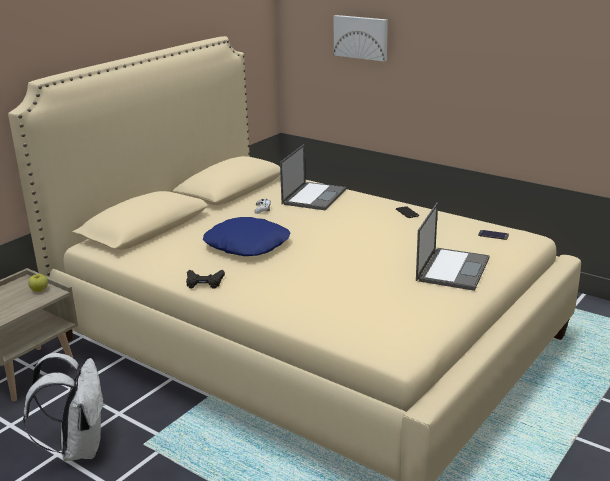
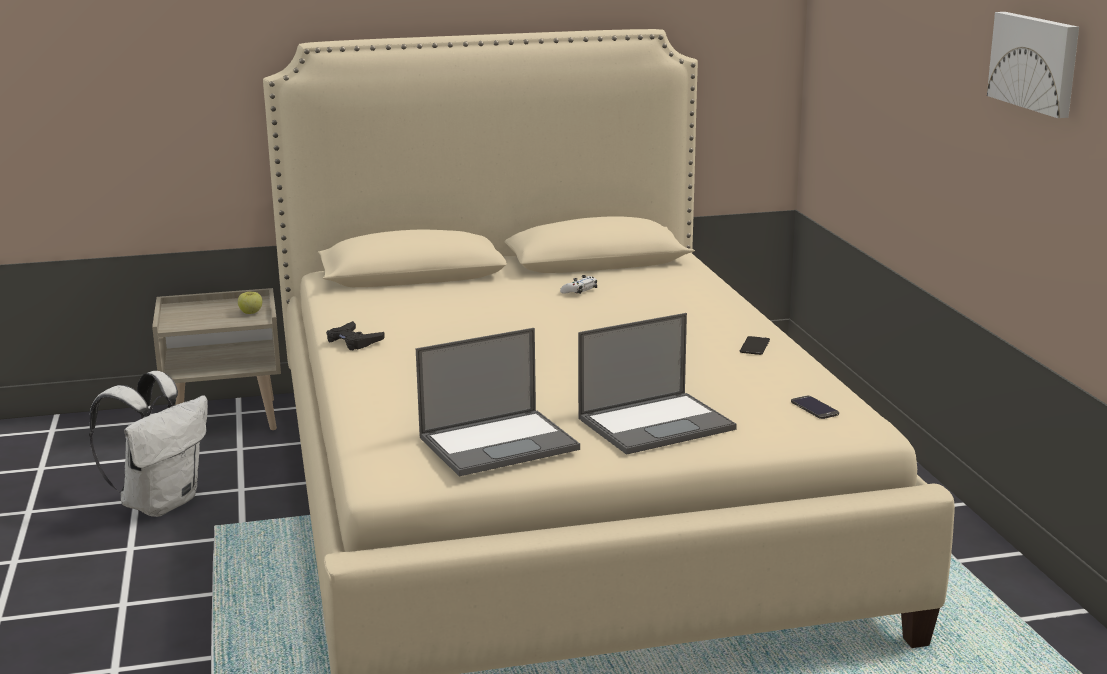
camera: 40 degrees right, 5 degrees down
blue pillow [203,217,290,256] -> none
laptop [280,144,346,210] -> laptop moved to [416,328,580,477]
picture [334,15,388,61] -> picture moved to [987,12,1079,118]

